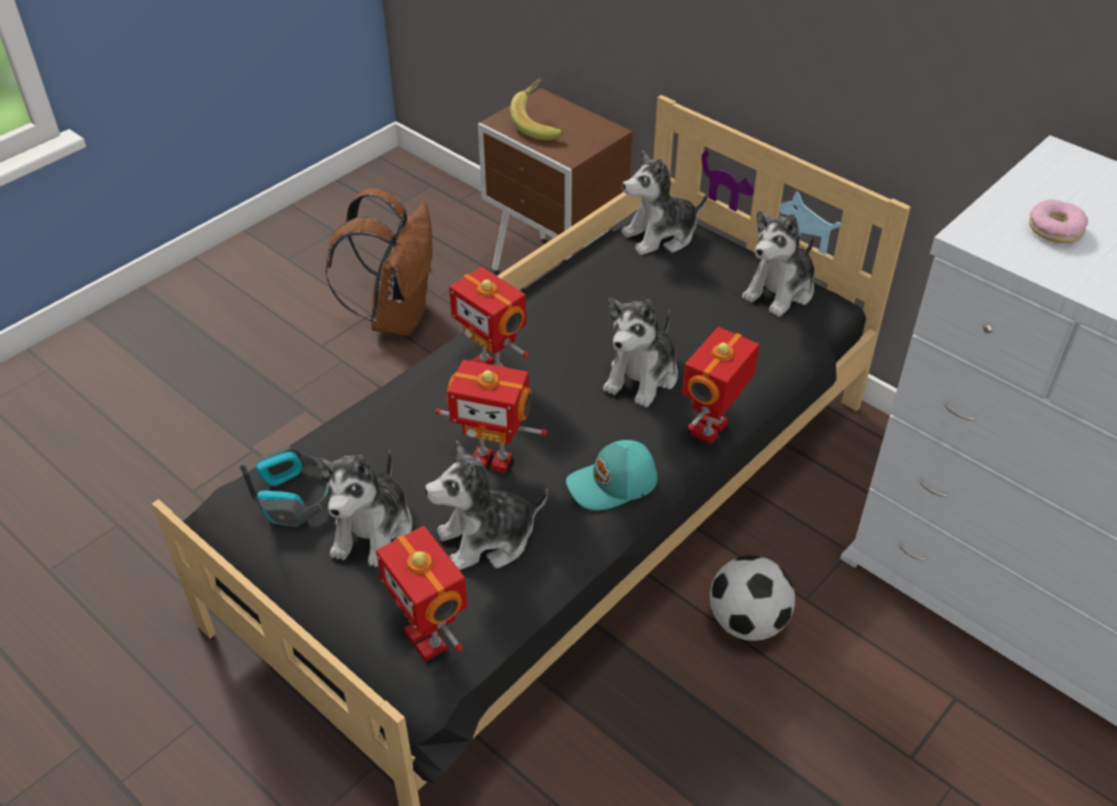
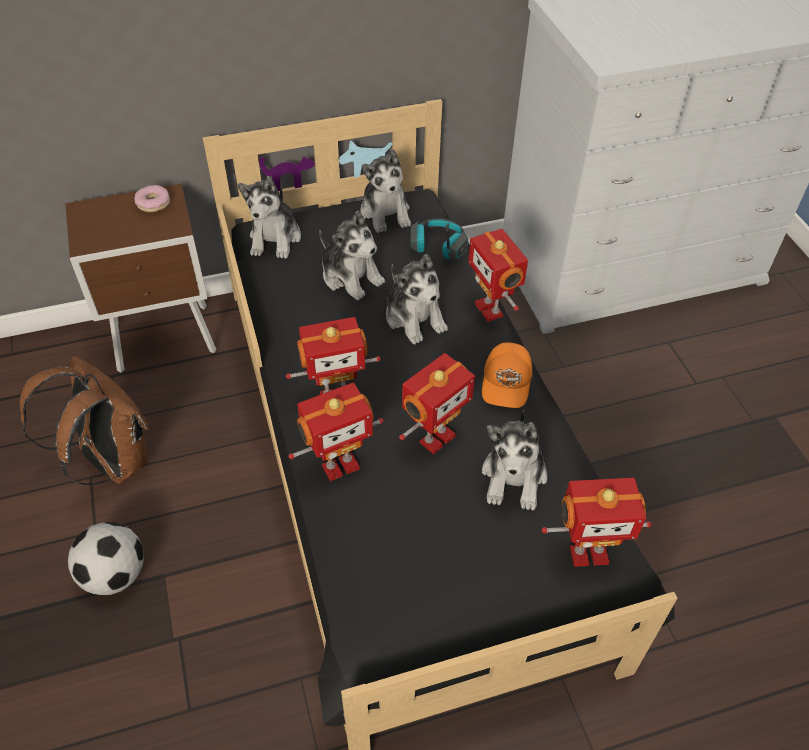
camera: 60 degrees left, 5 degrees up
headphones [240,447,330,527] -> headphones moved to [411,219,468,260]
plush toy [315,450,412,567] -> plush toy moved to [319,211,385,301]
banana [510,77,563,140] -> none
turquoise cap [566,440,658,510] -> orange cap [482,343,532,408]
football [710,555,795,641] -> football moved to [68,522,144,596]
donut [1029,200,1088,243] -> donut moved to [135,185,170,212]
none -> toy robot [288,383,384,481]

